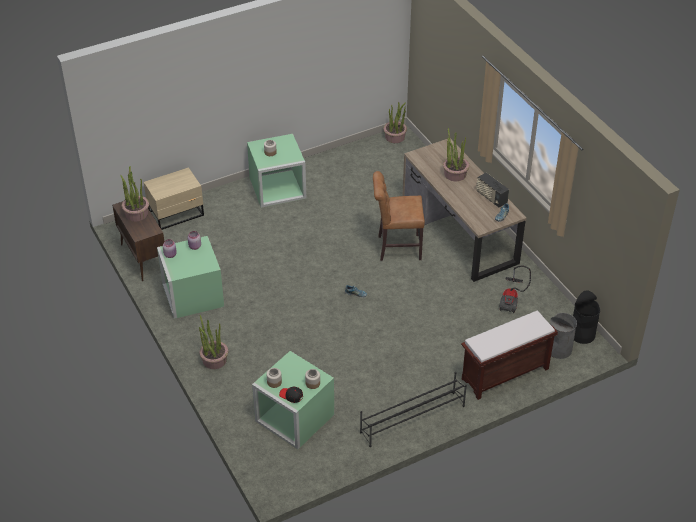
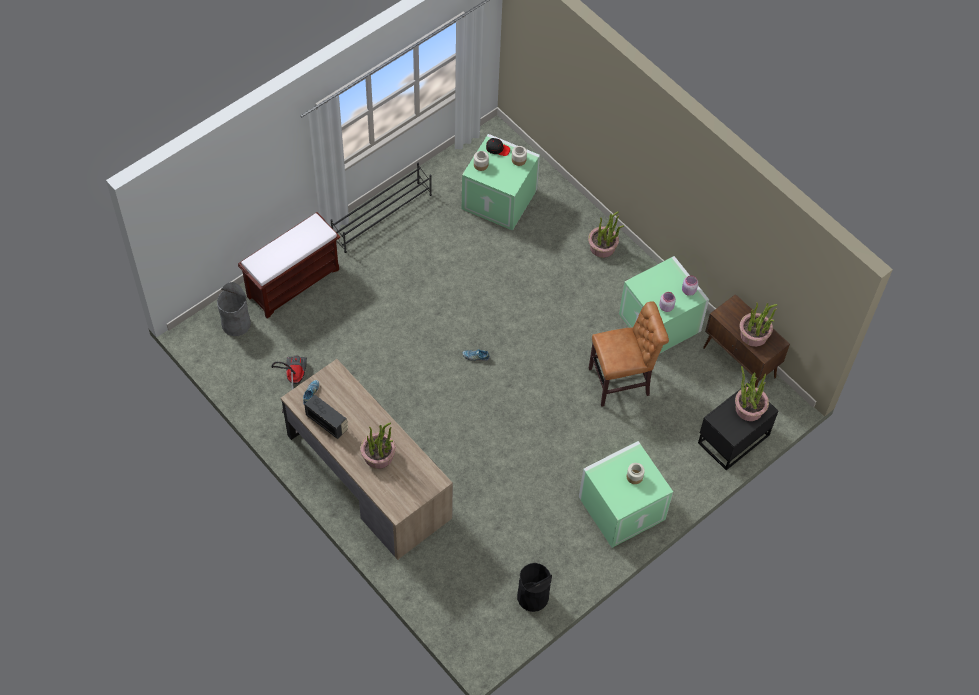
camera: 165 degrees right, 15 degrees up
beige nightstand [144,167,204,230] -> black nightstand [698,383,778,470]
brown chair [373,171,425,261] -> brown chair moved to [589,301,669,407]
potted plant [383,102,407,143] -> potted plant moved to [735,366,769,421]
black trash can [573,290,600,344] -> black trash can moved to [517,563,552,612]

